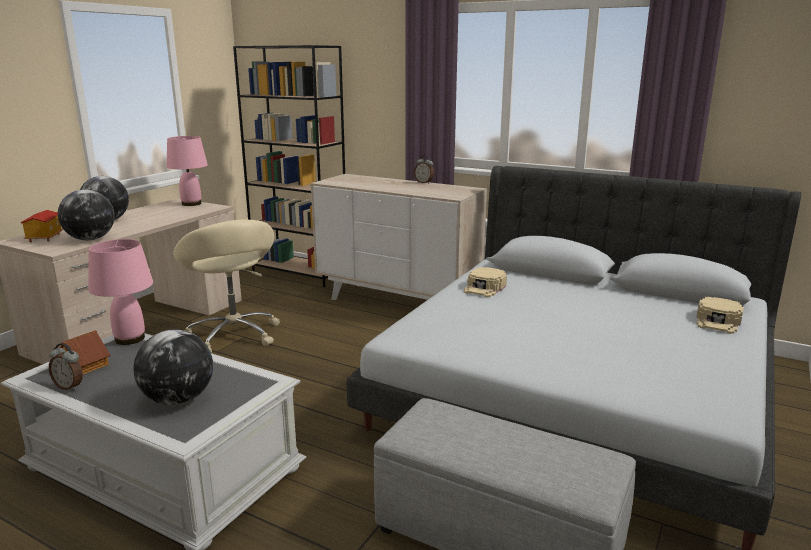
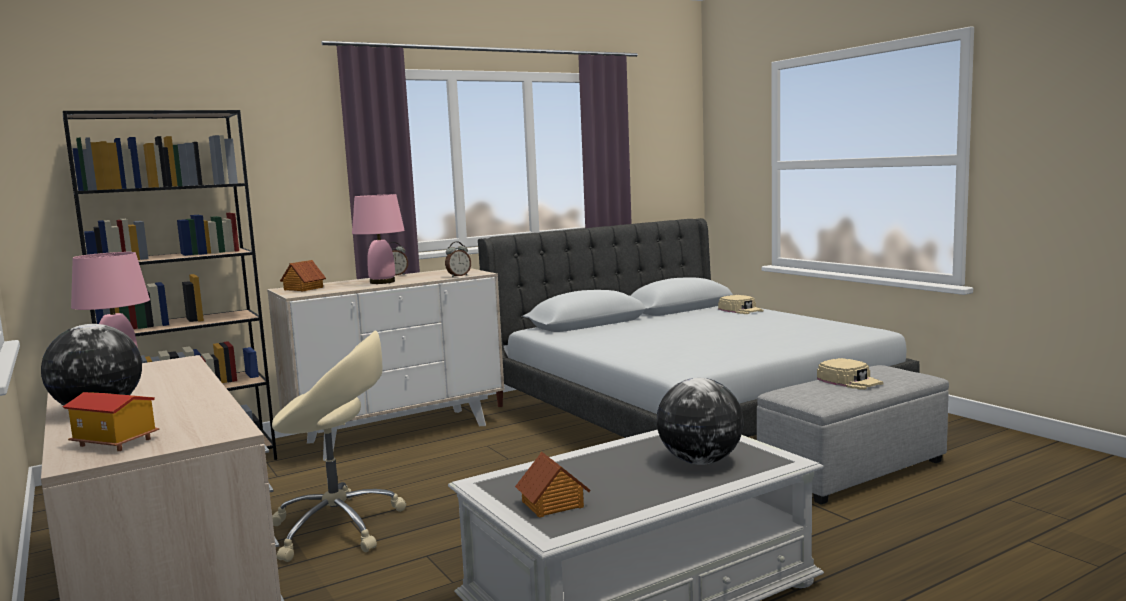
camera: 60 degrees left, 10 degrees down
alarm clock [49,343,83,390] -> alarm clock moved to [445,241,471,277]
globe [58,189,115,240] -> none
pink table lamp [88,239,153,345] -> pink table lamp moved to [352,194,405,284]
beige cap [463,267,507,297] -> beige cap moved to [817,358,883,390]
none -> toy house [280,260,326,291]

